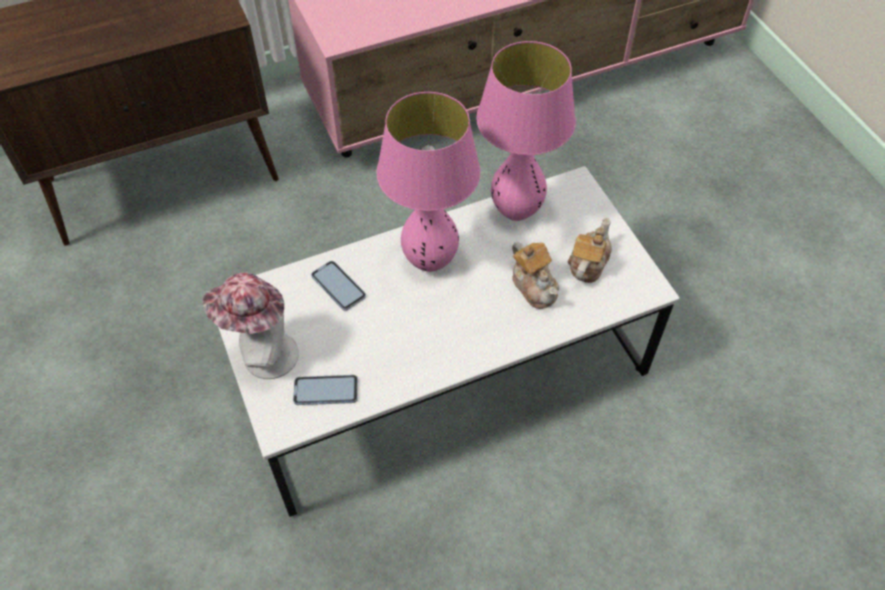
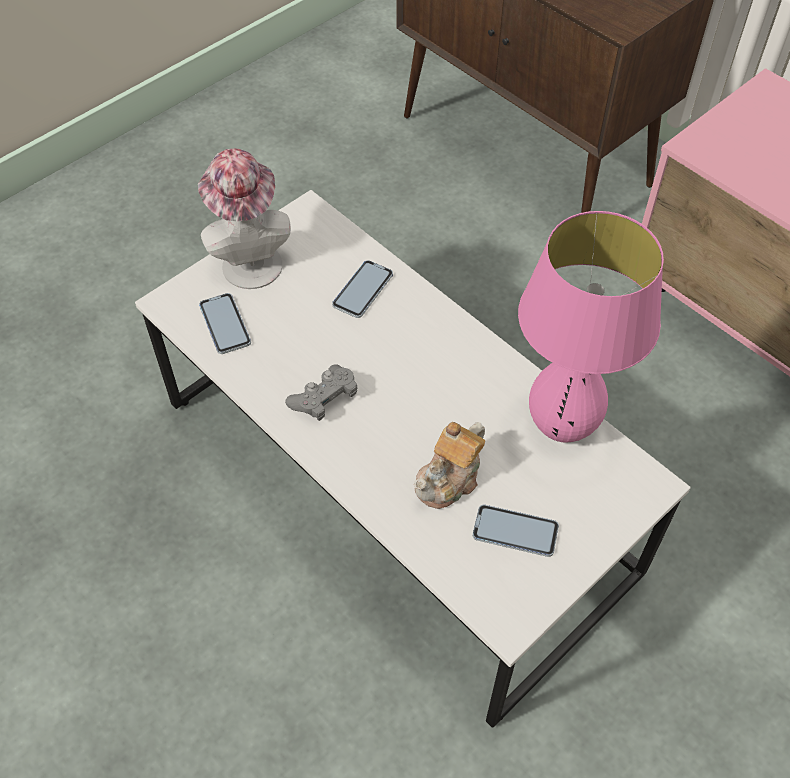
camera: 70 degrees right, 0 degrees up
pink table lamp [376,92,481,272] -> none
teapot [568,218,612,283] -> phone [472,505,559,557]
none -> grey game controller [285,364,357,421]

